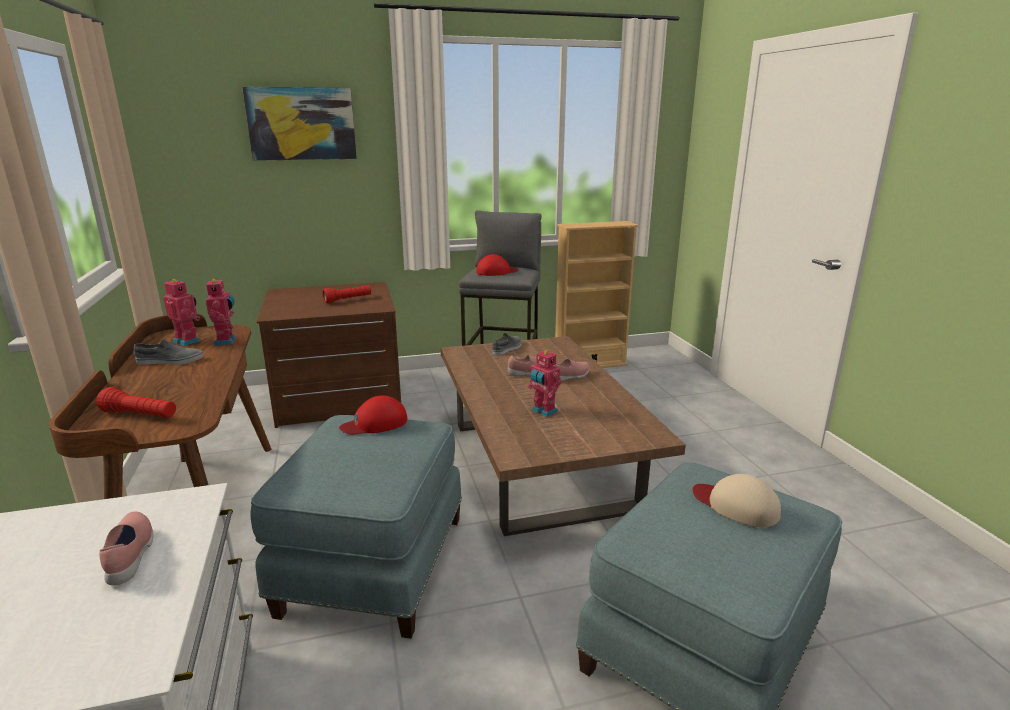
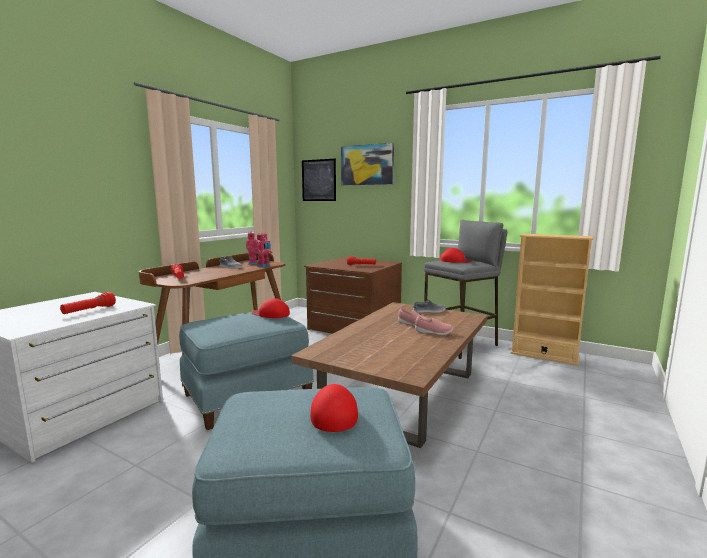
camera: 45 degrees right, 10 degrees down
pink shoe [99,512,153,586] -> red flashlight [60,292,116,314]
toy robot [528,349,562,417] -> none
beige cap [693,474,781,527] -> red cap [310,384,358,432]
none -> picture [302,159,336,201]

